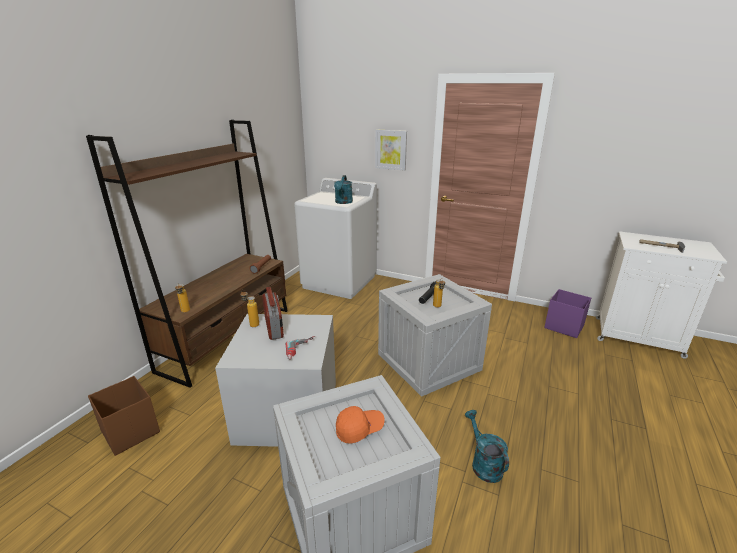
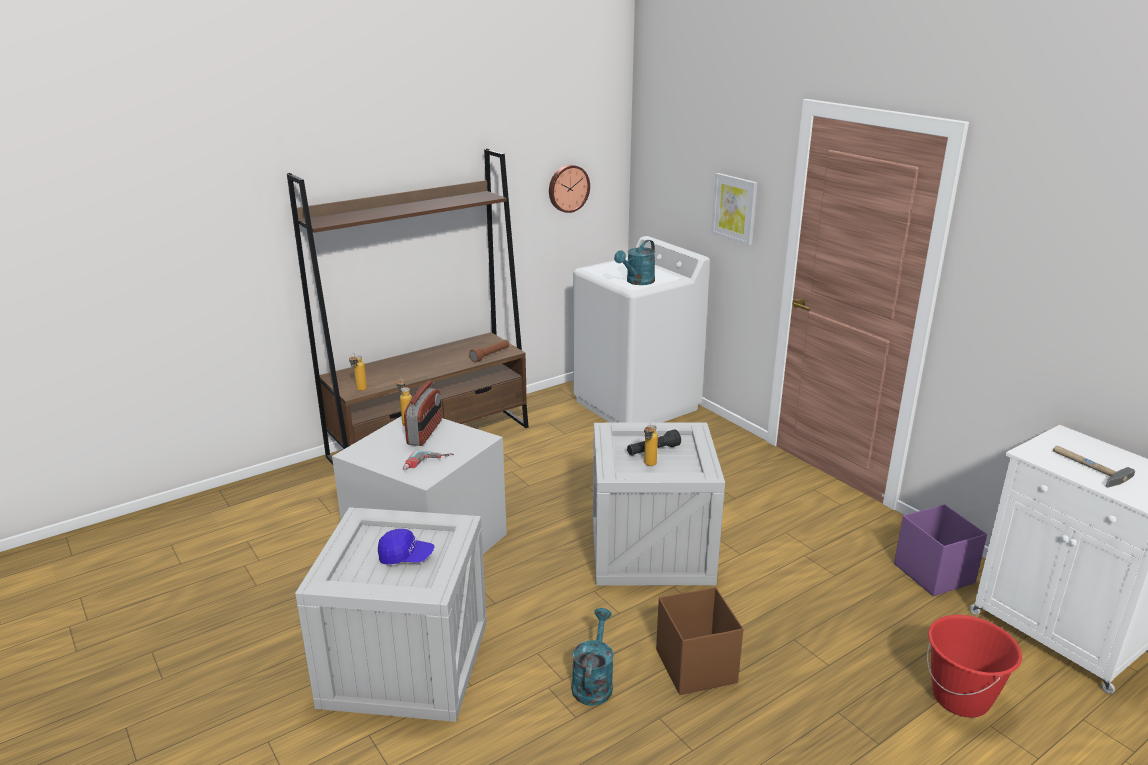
camera: 30 degrees right, 0 degrees up
brown storage box [88,376,160,456] -> brown storage box moved to [656,587,743,695]
orange cap [336,406,385,443] -> blue cap [378,529,435,565]
none -> wall clock [549,165,590,213]
none -> red bucket [927,615,1022,717]

